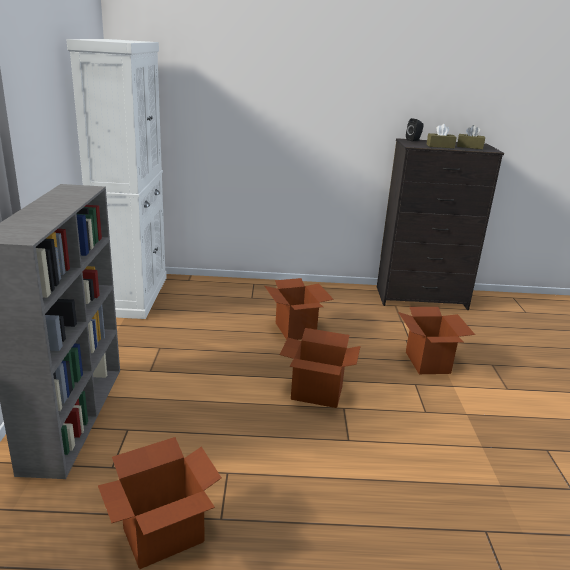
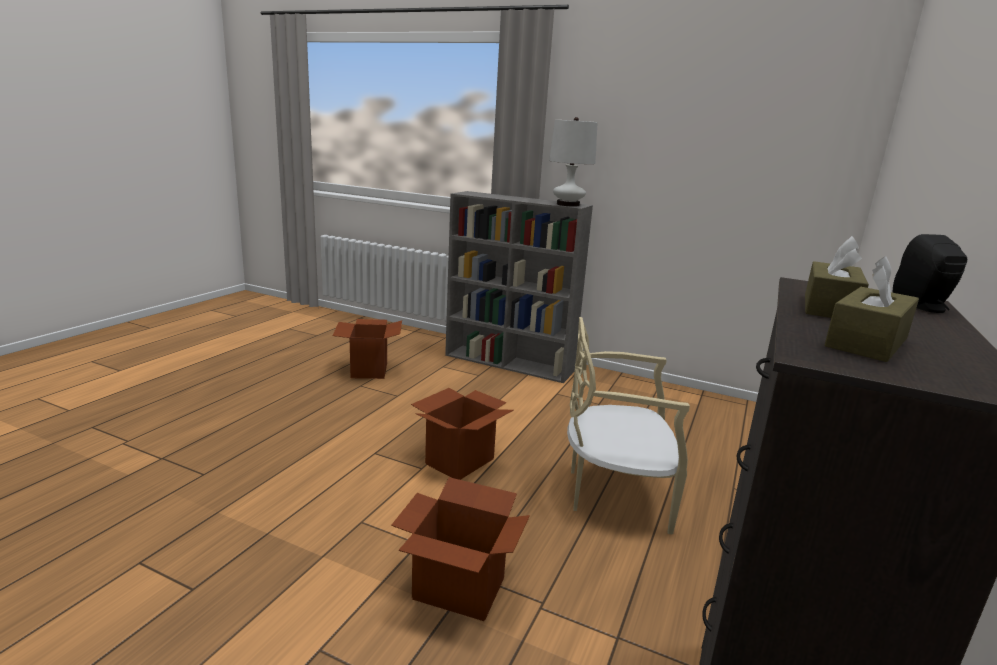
camera: 115 degrees right, 5 degrees down
white cabinet [66,39,167,319] -> none
cardboard box [265,278,334,340] -> beige chair [567,317,690,535]
none -> white table lamp [549,117,597,207]

